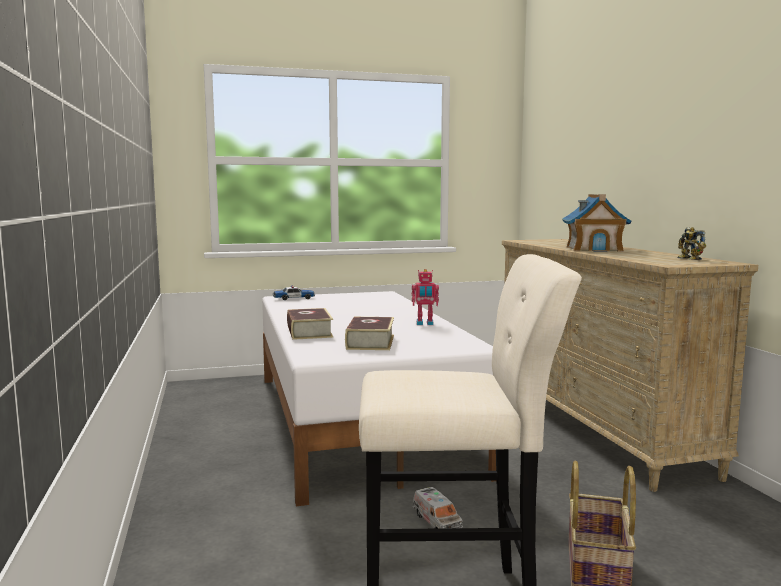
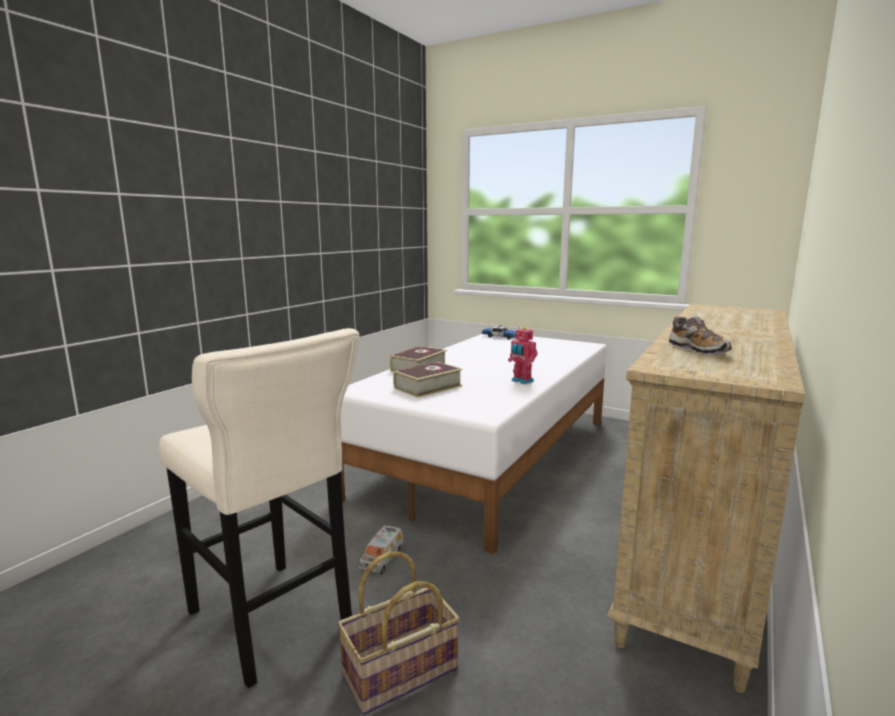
camera: 45 degrees right, 5 degrees up
toy house [562,194,632,252] -> none
toy robot [678,227,706,260] -> none
none -> shoe [669,316,732,355]

